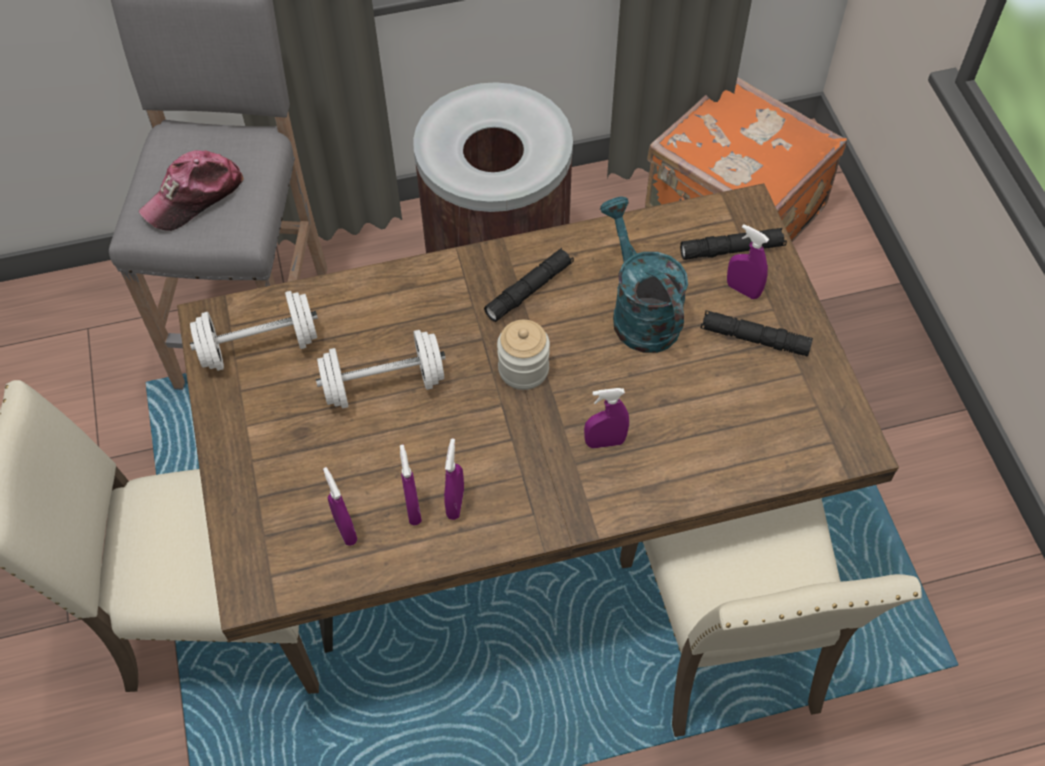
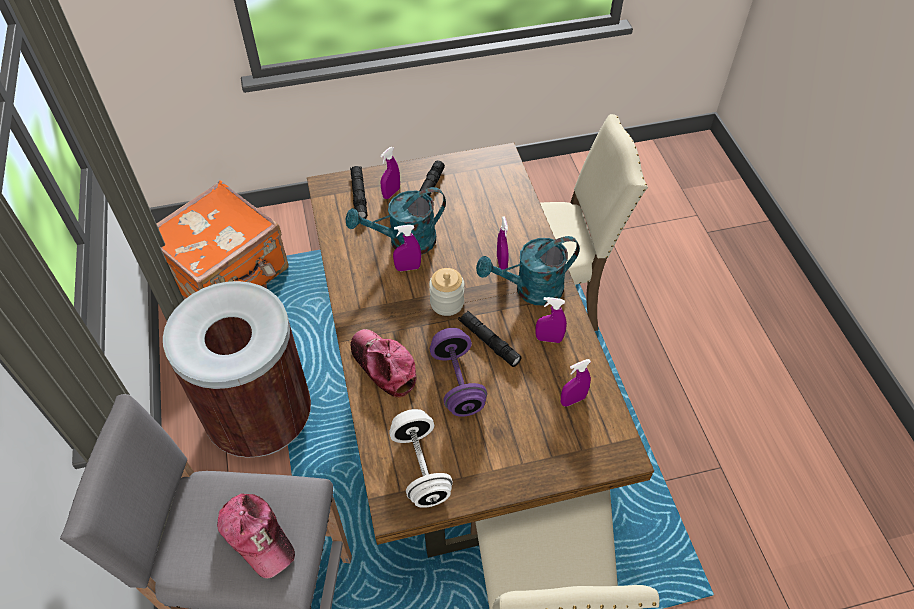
camera: 90 degrees left, 5 degrees down
white dumbbell [316,330,446,408] -> purple dumbbell [430,328,487,417]
purple spray bottle [400,444,422,525] -> purple spray bottle moved to [393,225,421,271]
black flashlight [484,248,574,322] -> black flashlight moved to [458,310,522,367]
none -> cap [351,329,417,398]
none -> turquoise watering can [476,236,580,306]

